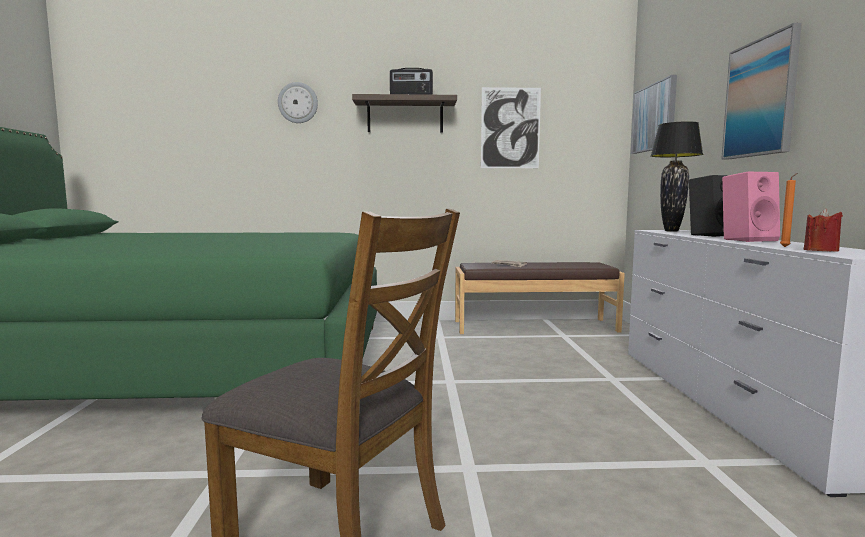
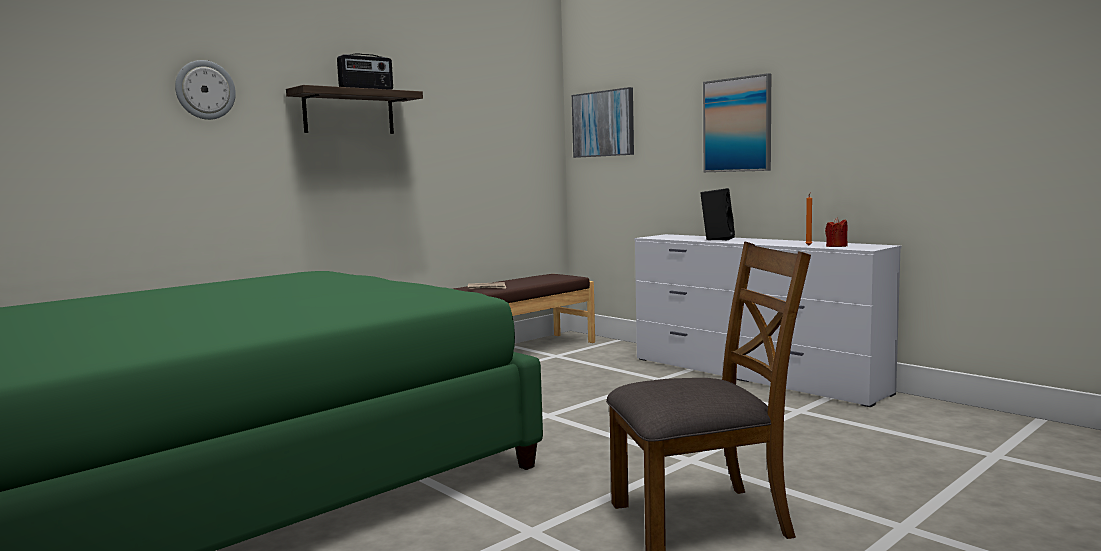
camera: 40 degrees left, 0 degrees up
picture [481,87,541,168] -> none
black table lamp [651,121,703,232] -> none
pink speaker [722,172,780,242] -> none

